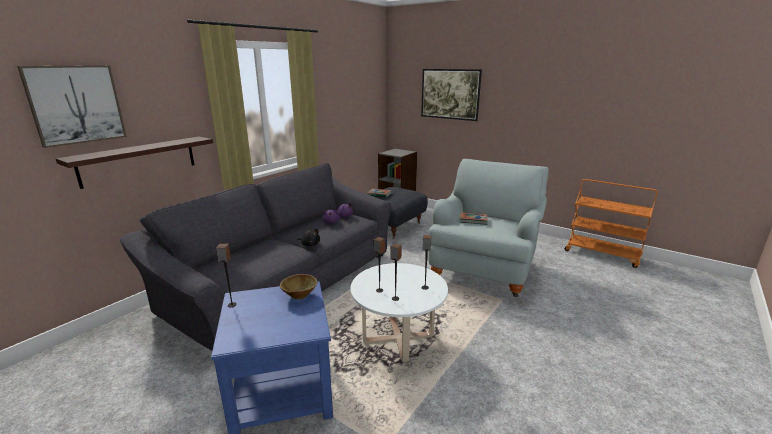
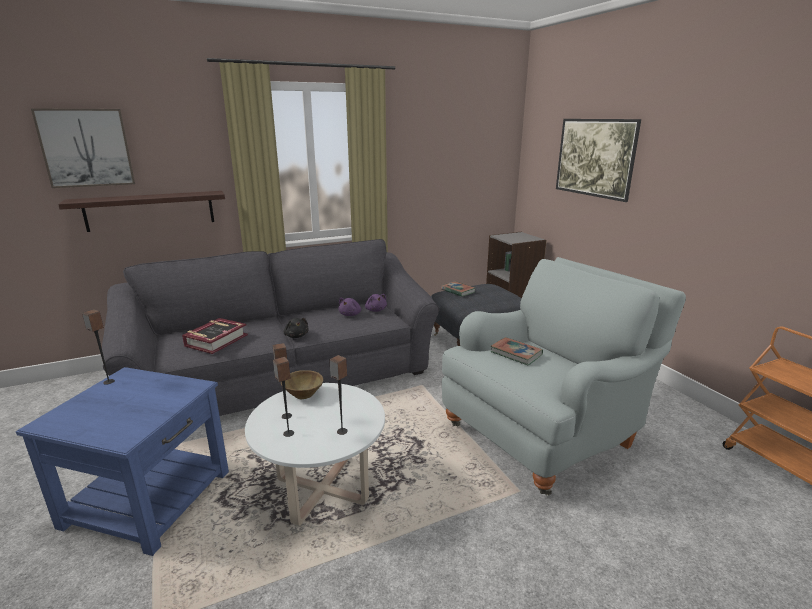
camera: 30 degrees right, 0 degrees up
brown bowl [280,274,318,300] -> brown bowl moved to [281,370,323,399]
none -> book [182,318,248,354]

